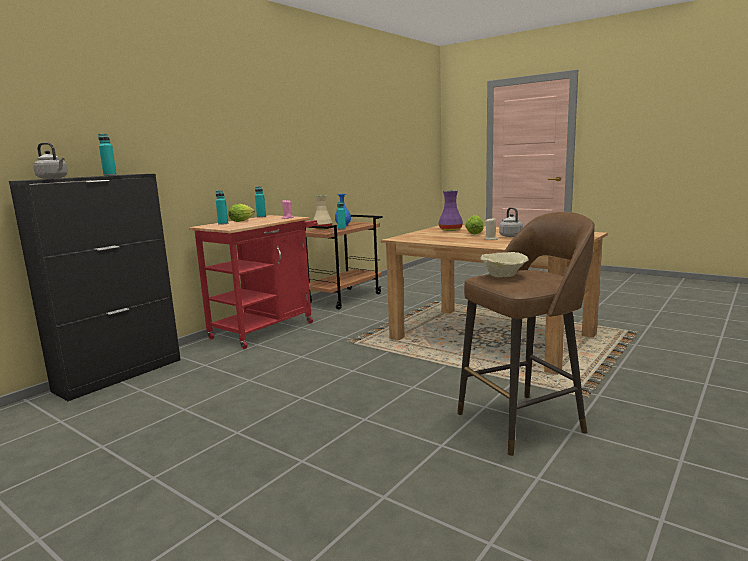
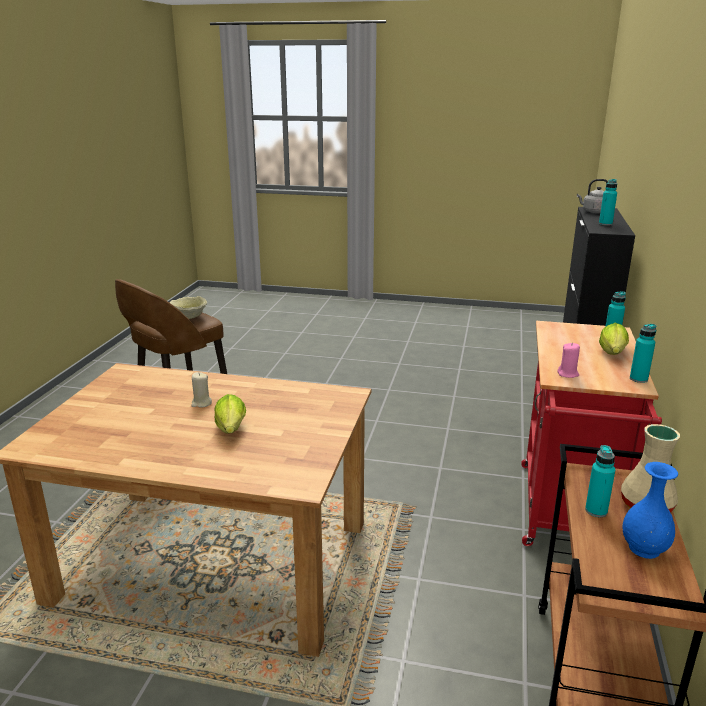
camera: 155 degrees right, 10 degrees up
purple vase [438,190,463,231] -> none
grey kettle [499,207,523,237] -> none

